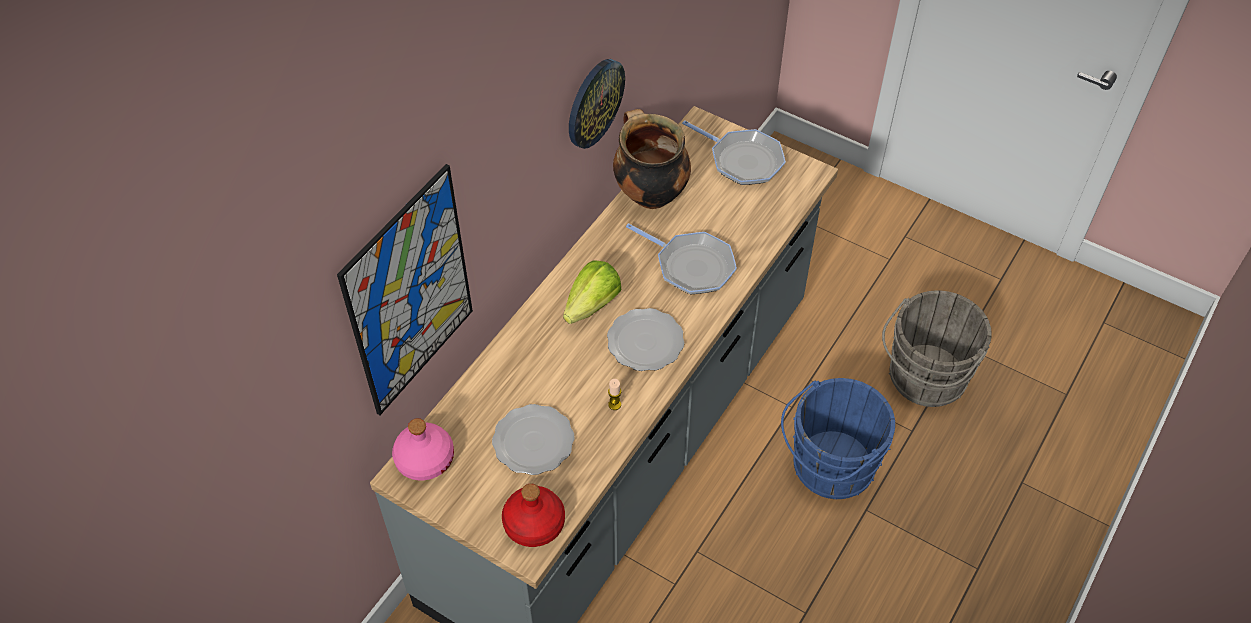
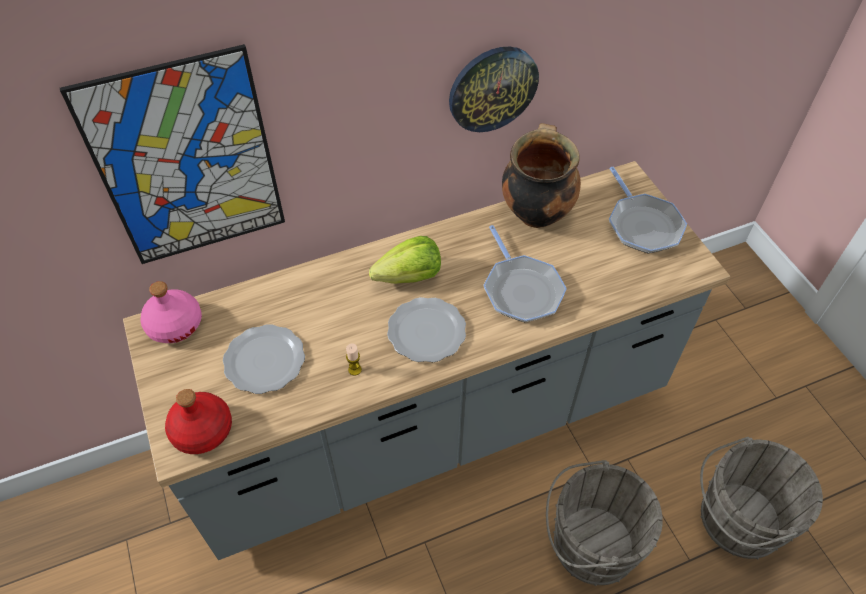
camera: 35 degrees right, 0 degrees up
blue bucket [781,378,895,499] -> grey bucket [546,460,663,586]

